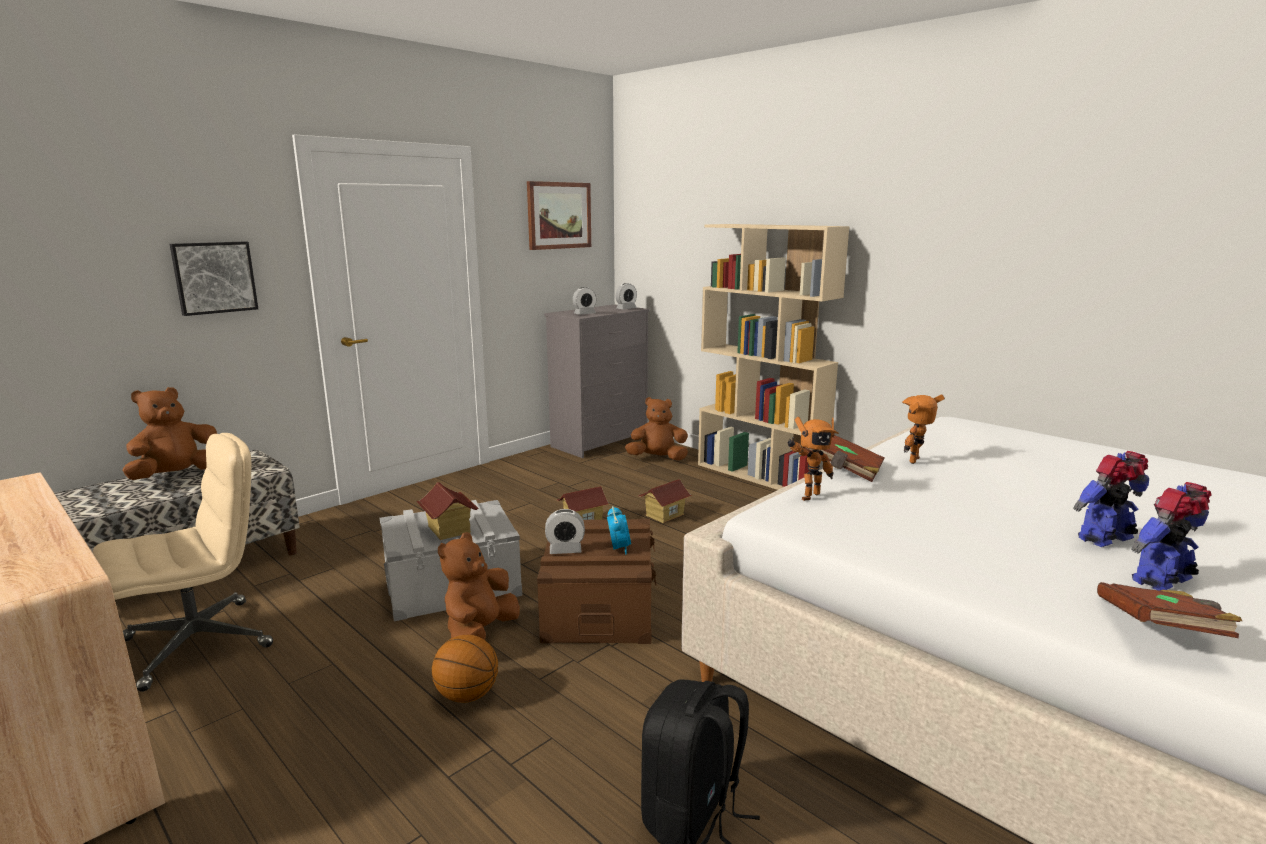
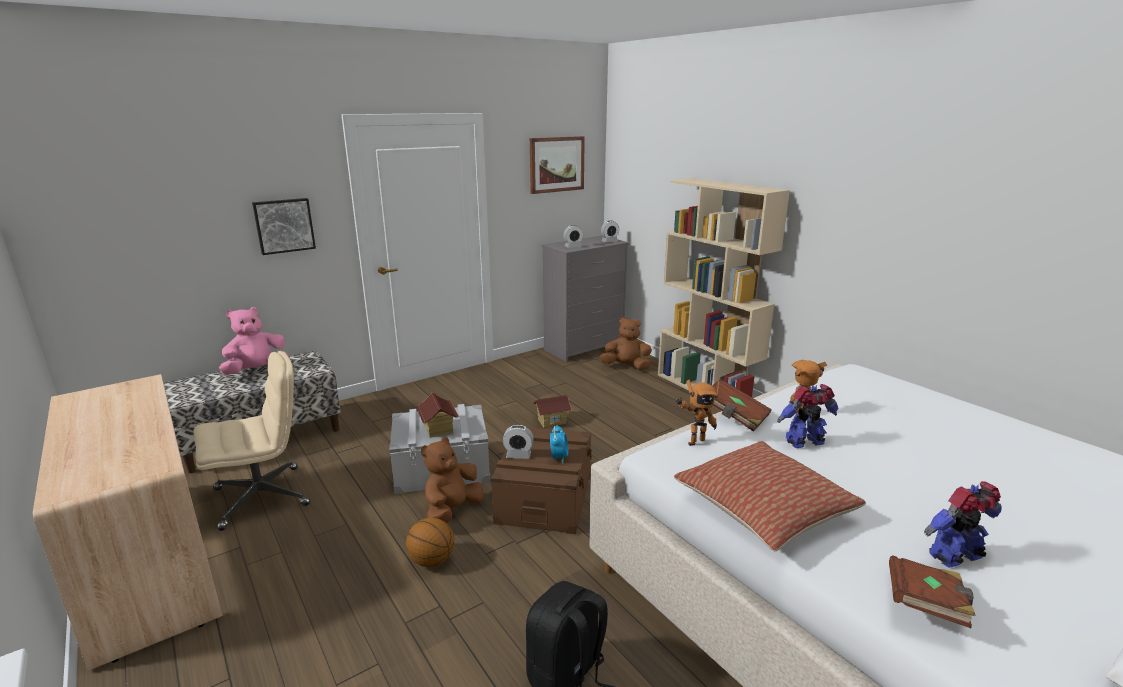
camera: 10 degrees right, 5 degrees up
brown plush toy [122,387,217,480] -> pink plush toy [219,307,290,375]
toy house [638,479,692,523] -> none
toy robot [1073,451,1149,547] -> toy robot moved to [777,384,838,448]
none -> pillow [674,441,866,551]

